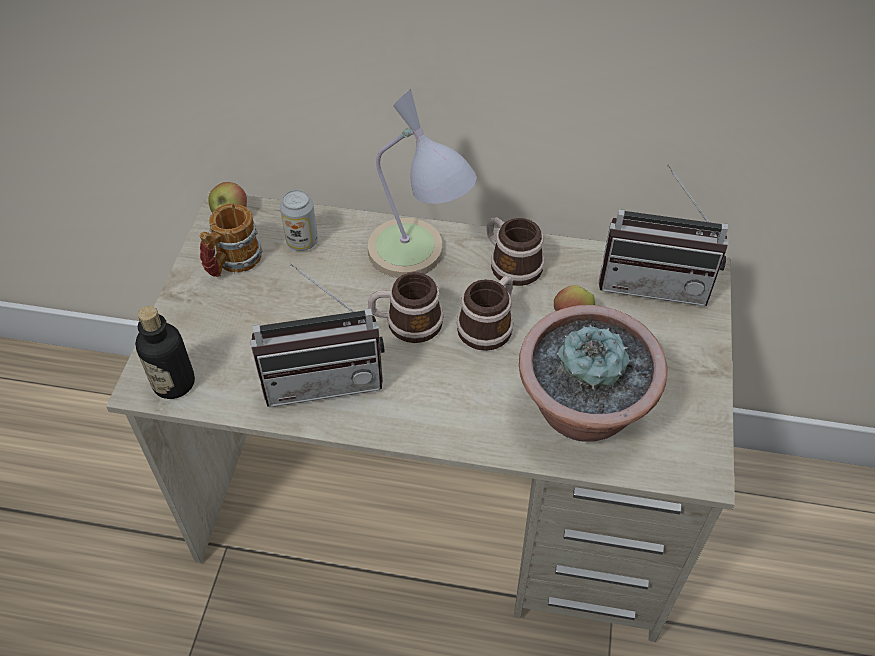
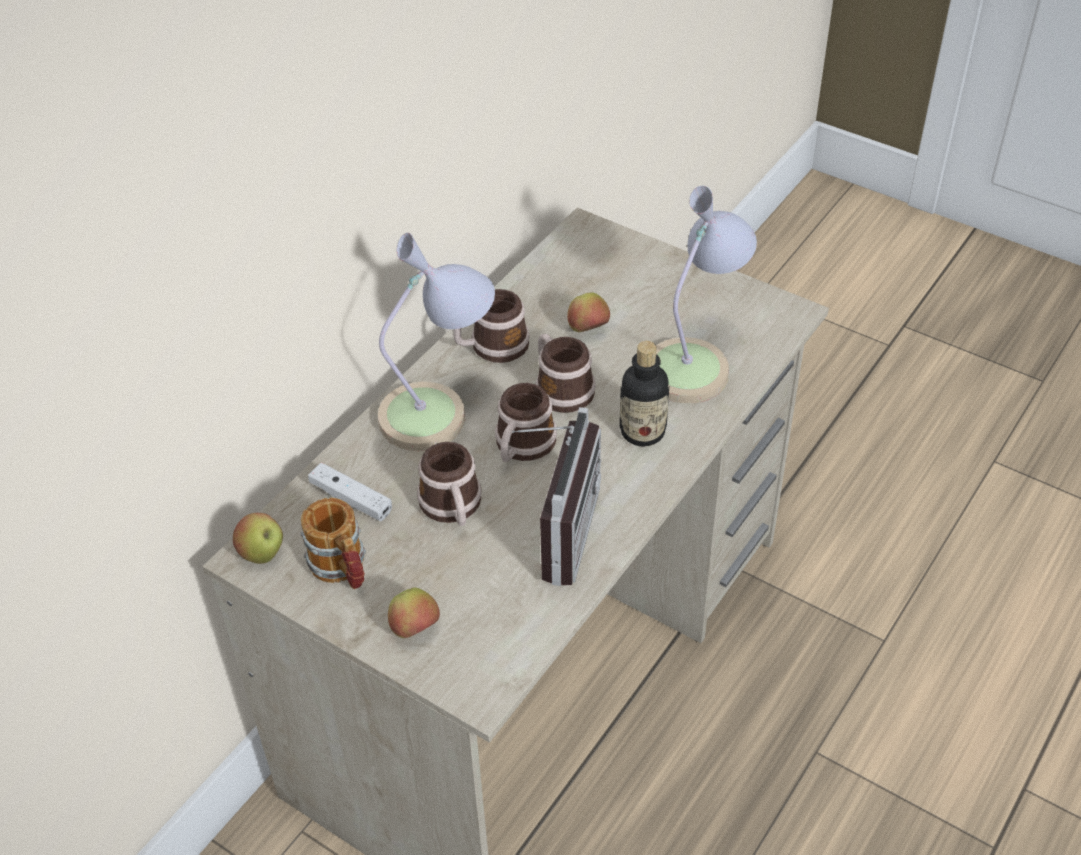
camera: 65 degrees left, 5 degrees down
bottle [135,306,195,399] -> bottle moved to [619,341,670,446]
can [280,190,318,251] -> white game controller [308,463,392,521]
potted plant [519,305,668,442] -> table lamp [656,186,757,403]
radio [598,164,728,306] -> none
none -> apple [388,588,440,638]
none -> mug [417,442,482,526]

